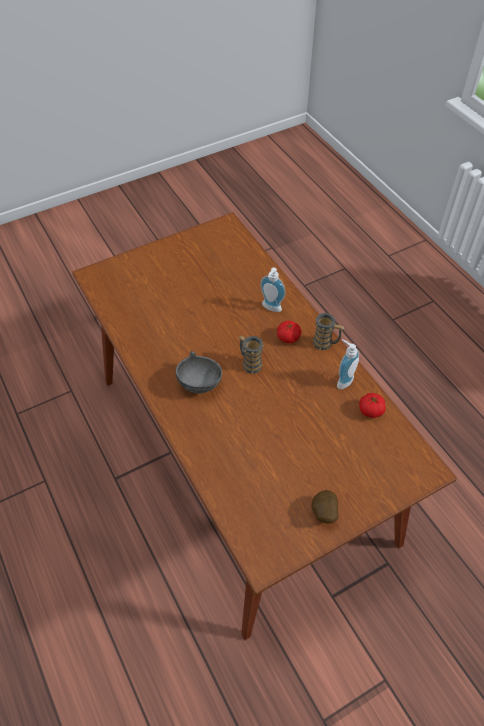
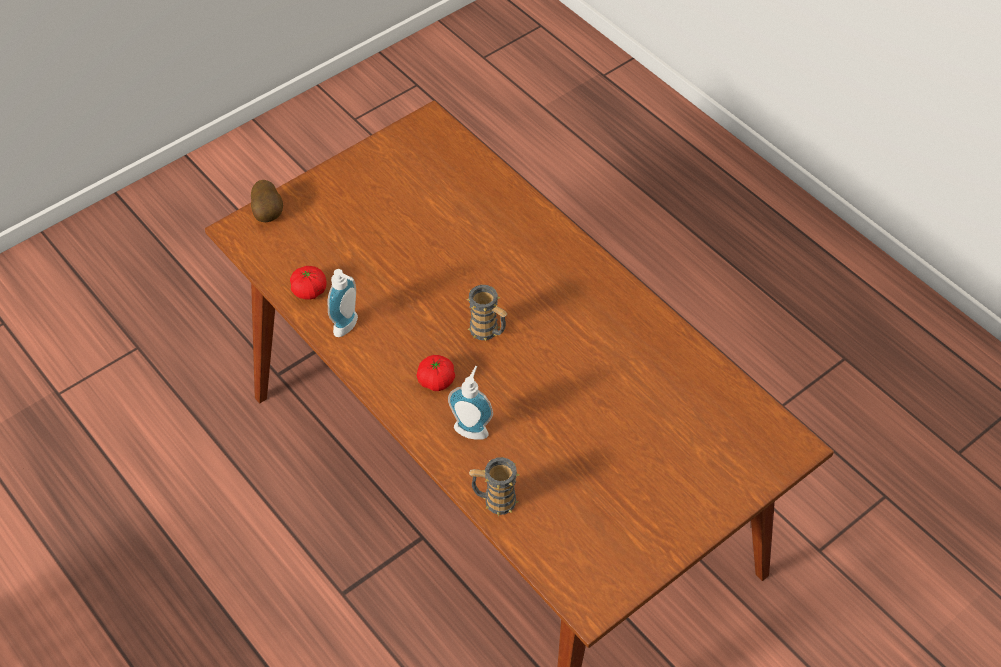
camera: 170 degrees right, 0 degrees up
grey bowl [176,351,222,394] -> none
potato [311,490,339,524] -> potato moved to [251,180,283,222]
mug [312,313,344,350] -> mug moved to [469,457,519,516]

